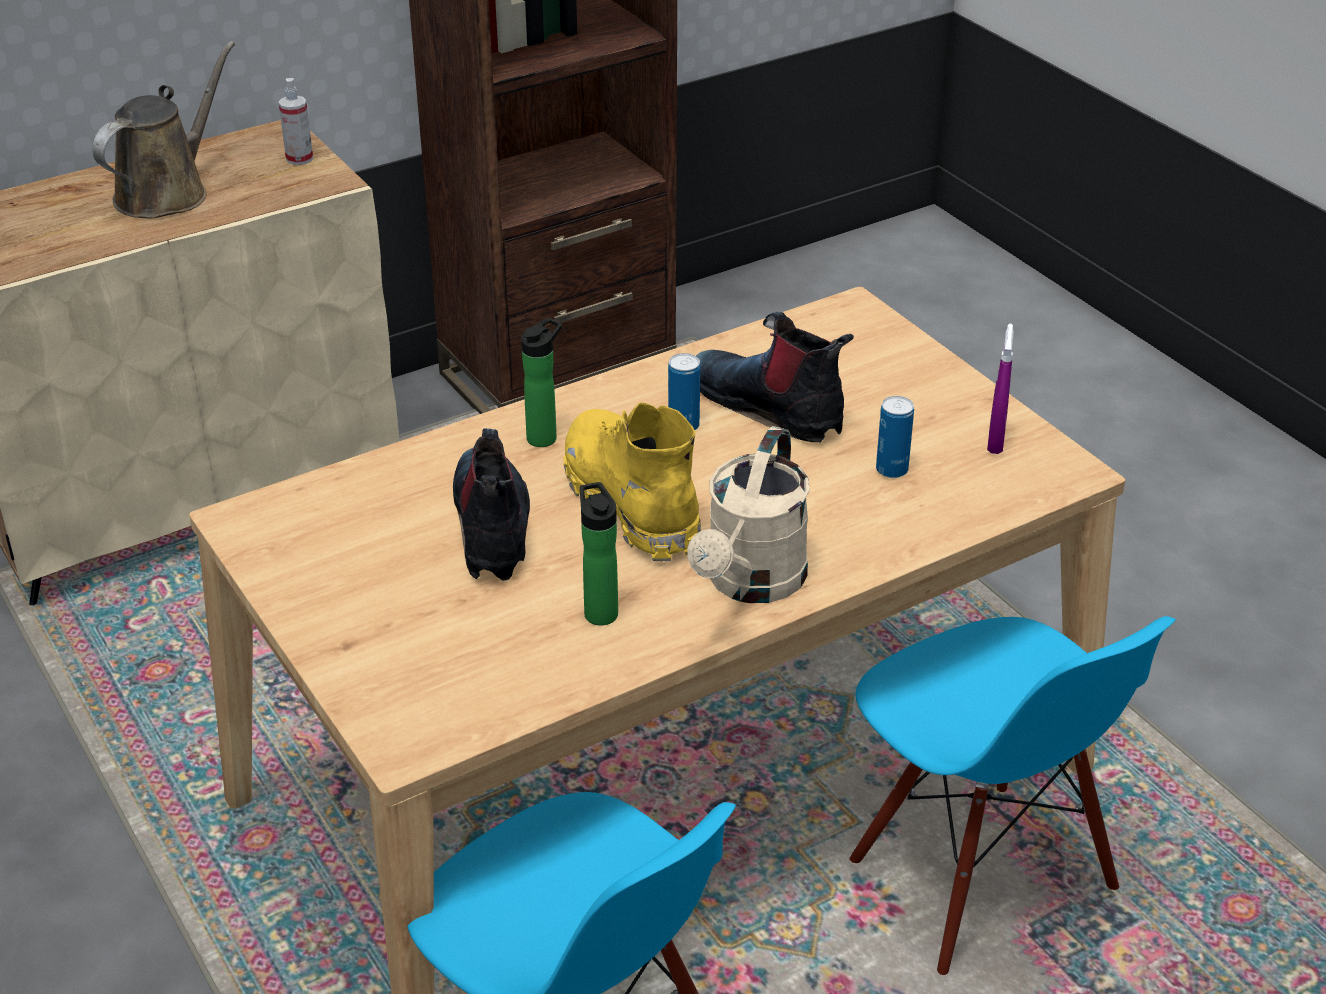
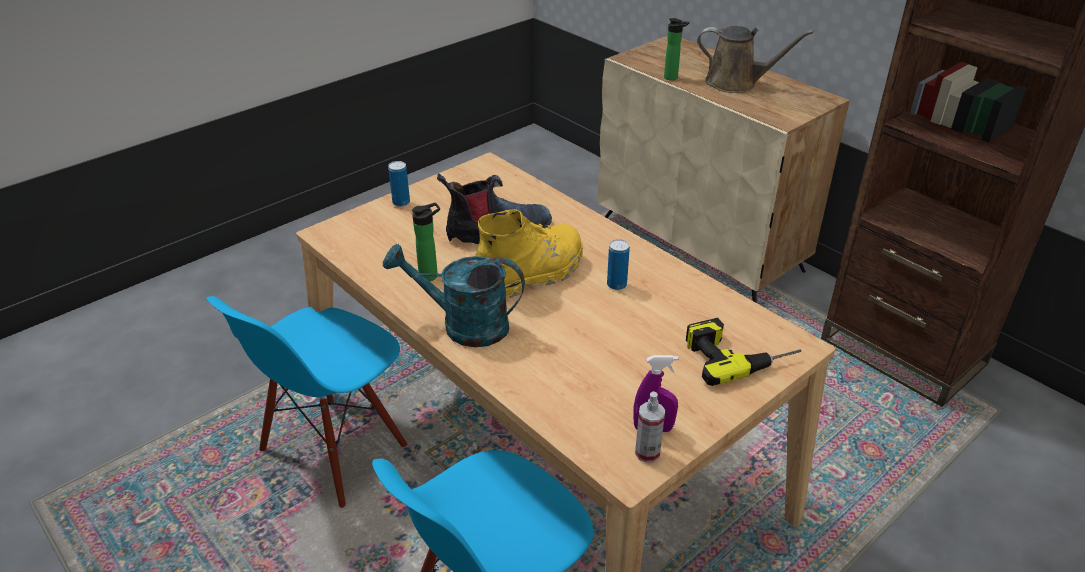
camera: 80 degrees right, 0 degrees up
spray bottle [279,78,313,165] -> spray bottle moved to [635,392,665,463]
bottle [521,318,562,447] -> bottle moved to [664,18,689,80]
beige watering can [687,426,810,603] -> turquoise watering can [383,244,525,347]
boot [696,312,854,443] -> none
can [876,396,914,478] -> can moved to [388,161,410,207]
none -> power drill [686,318,801,386]

